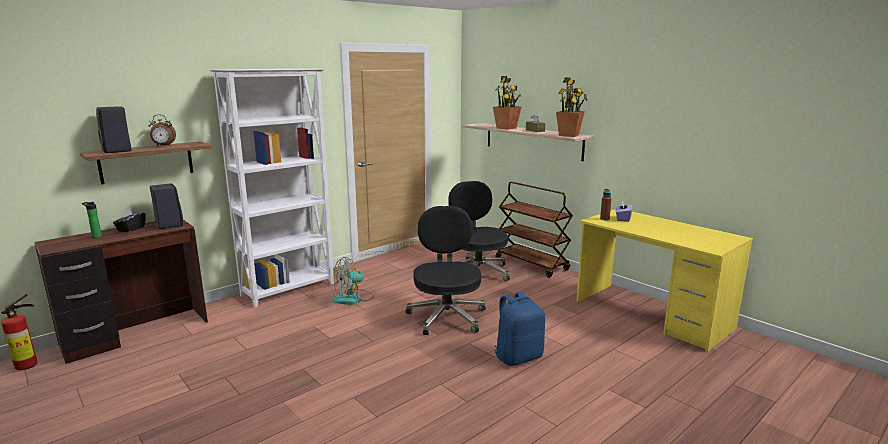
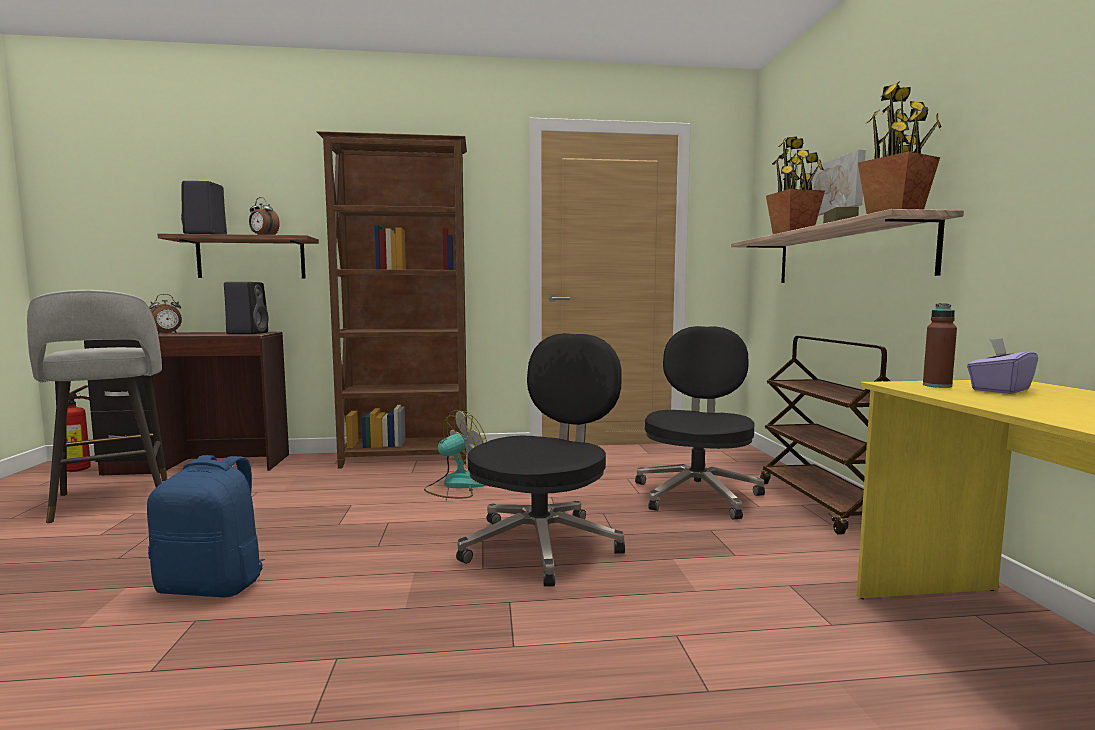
camera: 35 degrees right, 10 degrees down
bottle [82,202,102,238] -> alarm clock [149,294,182,334]
black tissue box [113,208,146,232] -> none
white bookcase [210,69,334,308] -> brown bookcase [317,131,467,469]
fan [332,257,374,305] -> fan turned 135 degrees clockwise [424,410,487,498]
blue backpack [495,292,545,366] -> blue backpack moved to [147,455,265,597]
none -> grey stool [27,290,167,524]
none -> picture [812,150,866,216]

